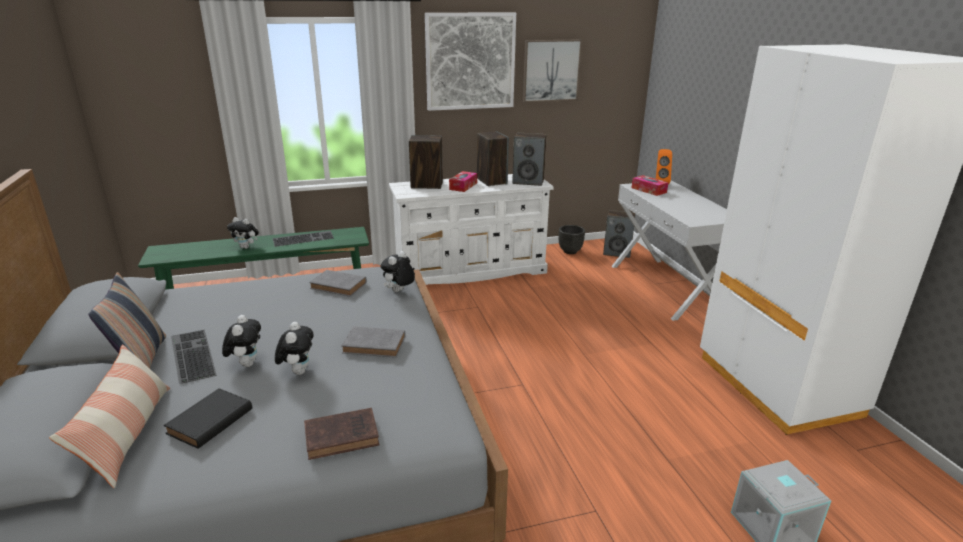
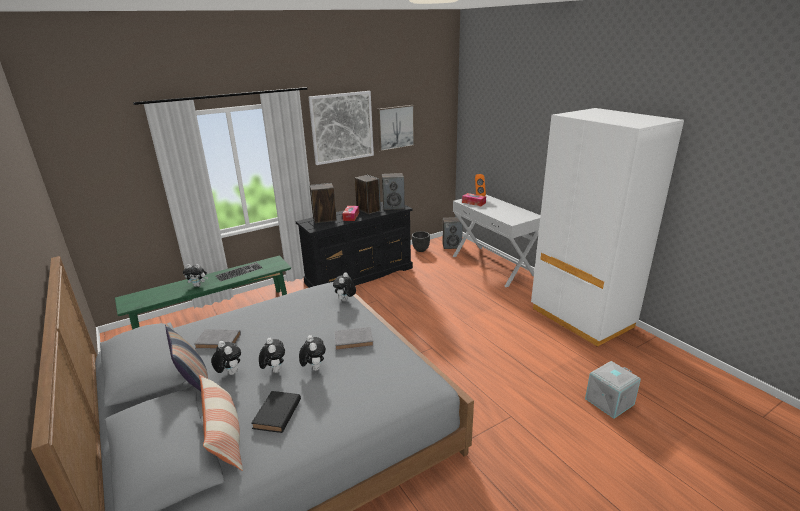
camera: 15 degrees left, 0 degrees up
keyboard [171,330,216,384] -> plush toy [211,341,241,375]
brown book [304,408,380,460] -> none
grey book [309,270,367,297] -> grey book moved to [194,329,241,349]
white dresser [389,174,554,285] -> black dresser [296,202,413,288]

